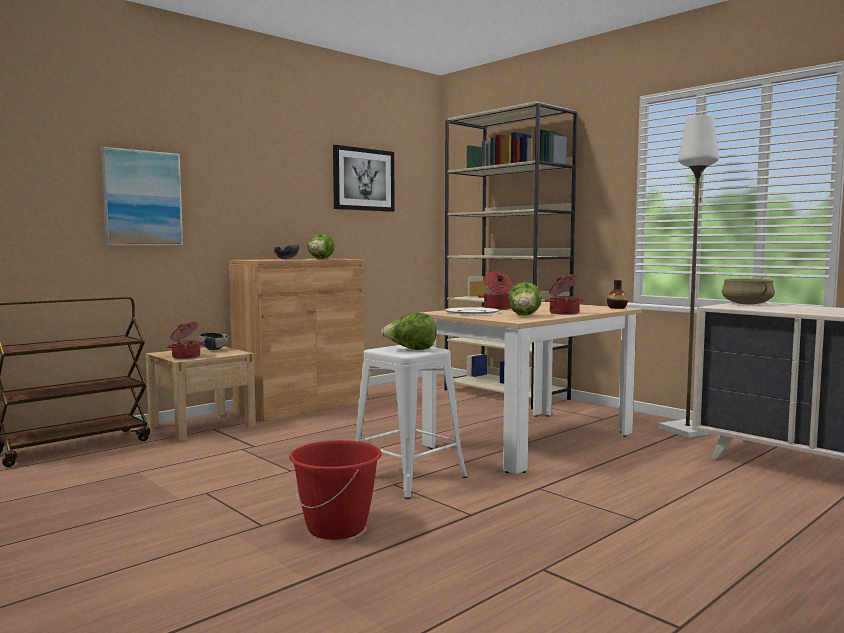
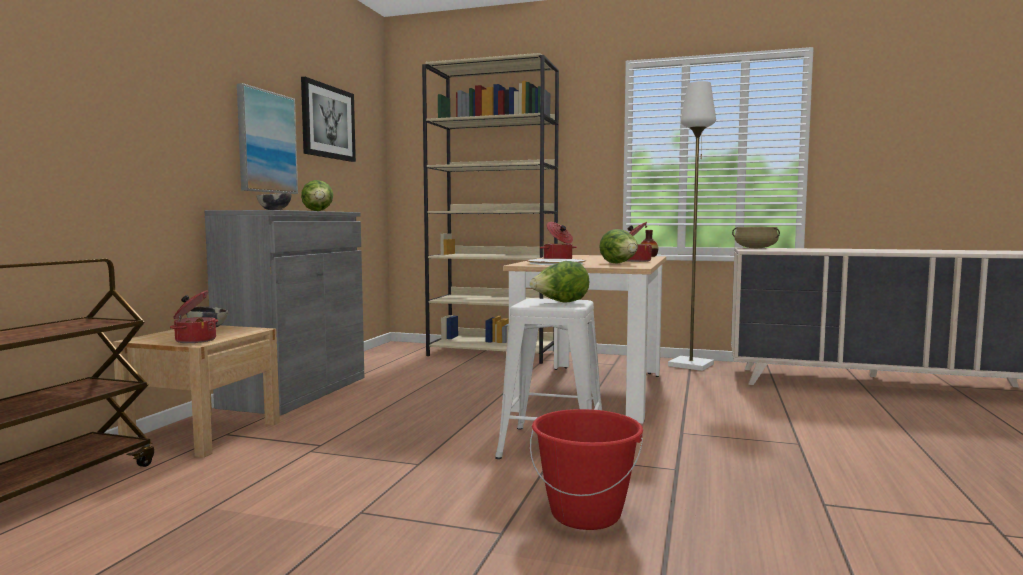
camera: 30 degrees left, 0 degrees up
picture [101,147,183,246] -> picture moved to [237,83,298,194]
brown cabinet [229,258,365,422] -> grey cabinet [205,210,364,416]

